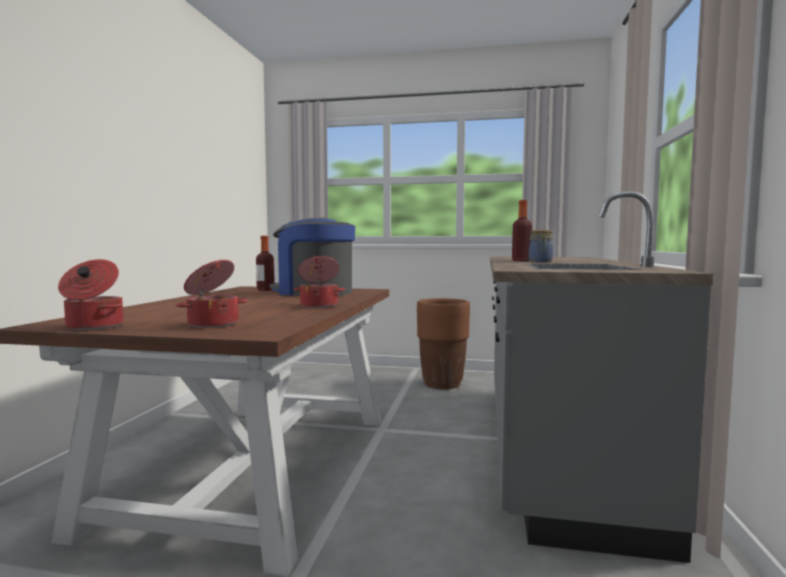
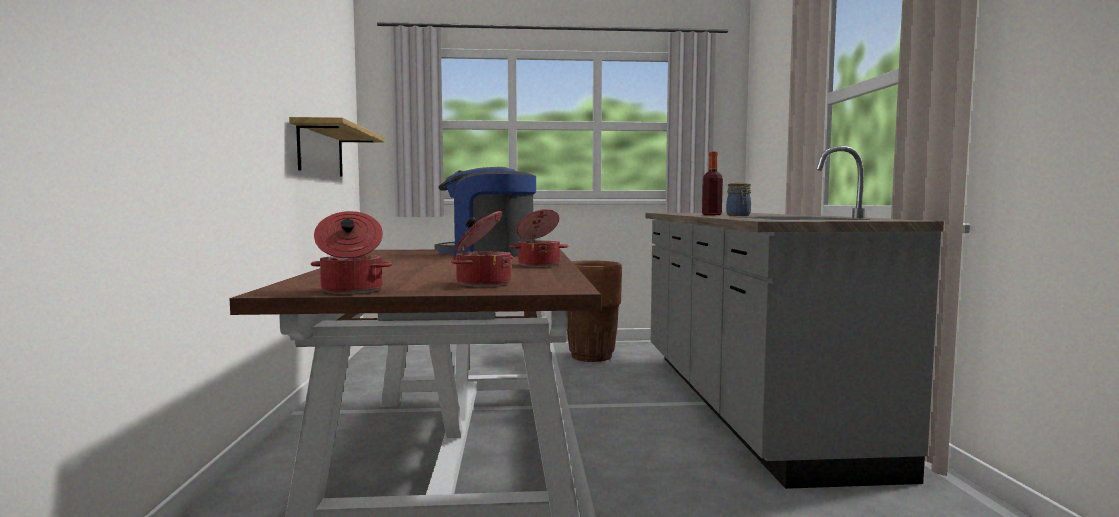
camera: 15 degrees left, 0 degrees up
bottle [256,236,275,291] -> none
none -> shelf [289,117,385,177]

